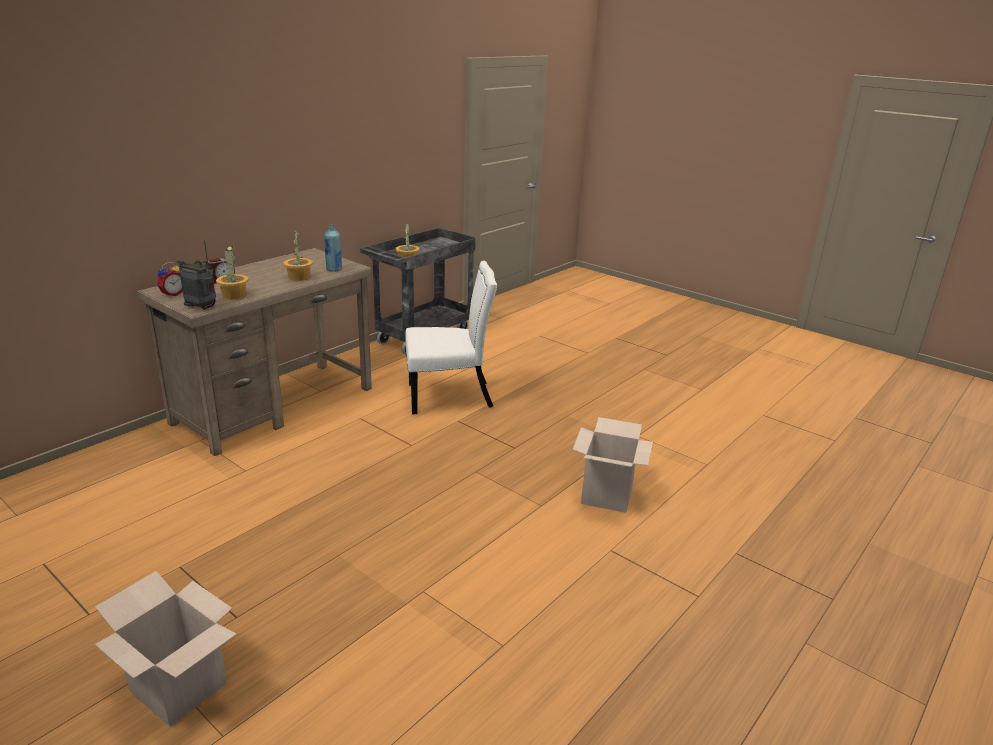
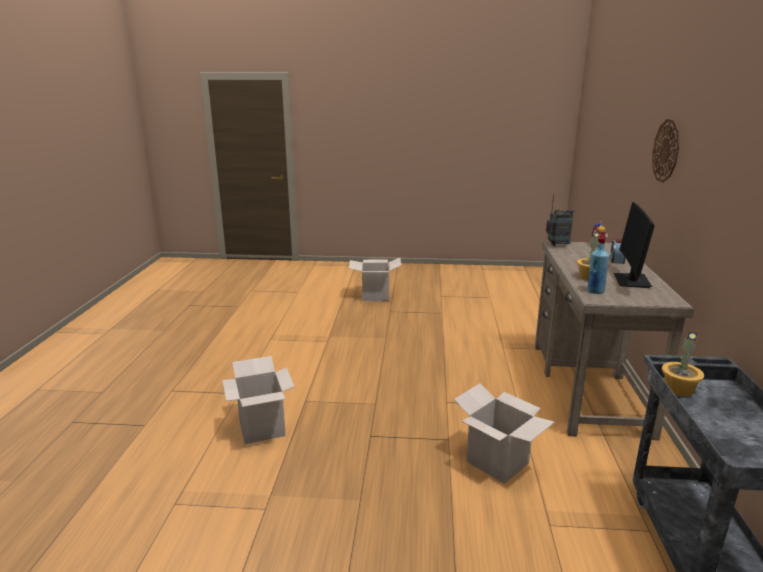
camera: 145 degrees right, 5 degrees down
potted plant [216,245,249,299] -> none
white chair [405,261,497,414] -> cardboard box [454,384,555,484]
none -> monitor [614,202,655,288]
none -> wall clock [652,119,679,183]

